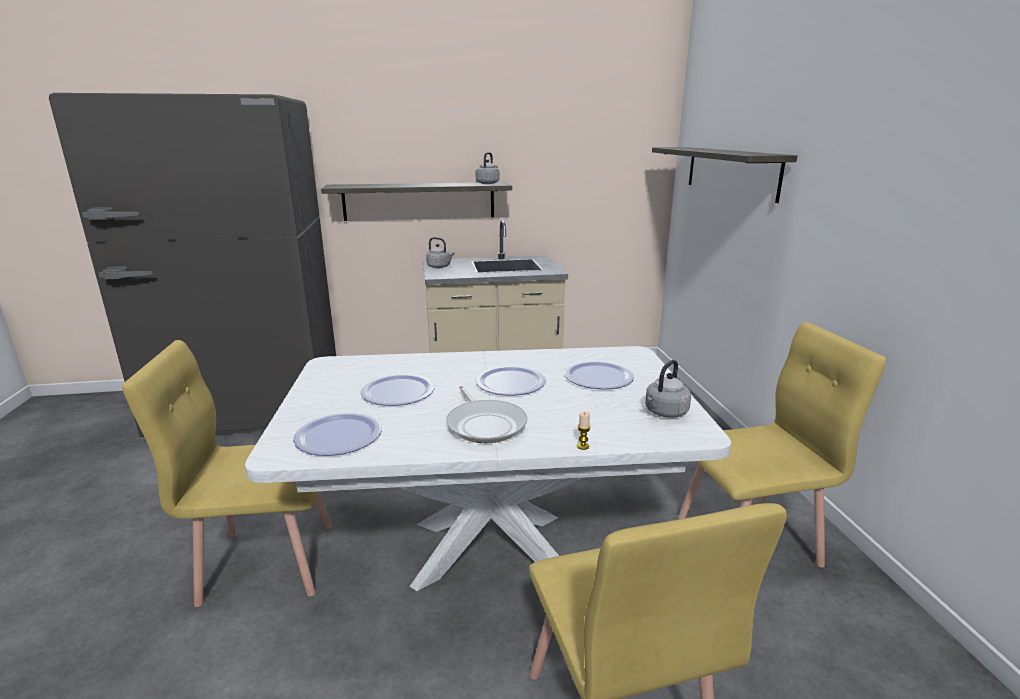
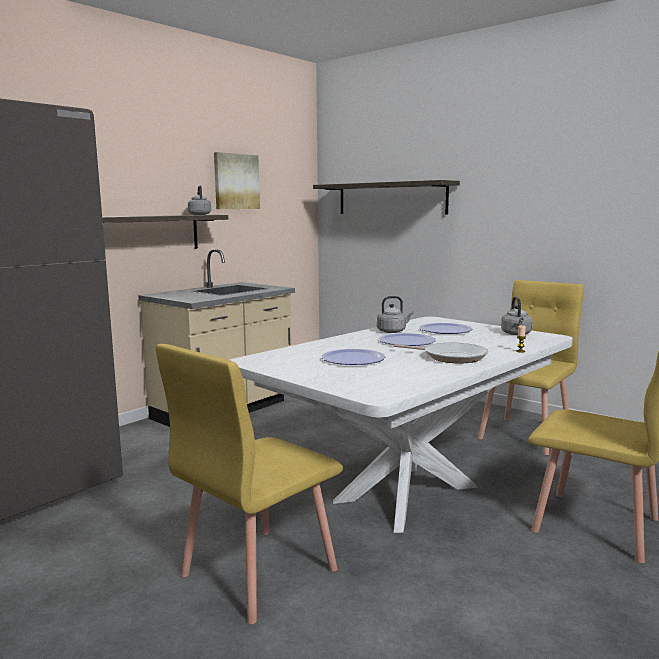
camera: 40 degrees left, 10 degrees down
plate [293,413,382,456] -> none
grey kettle [426,237,454,268] -> grey kettle moved to [377,296,414,333]
none -> picture [214,152,260,209]

